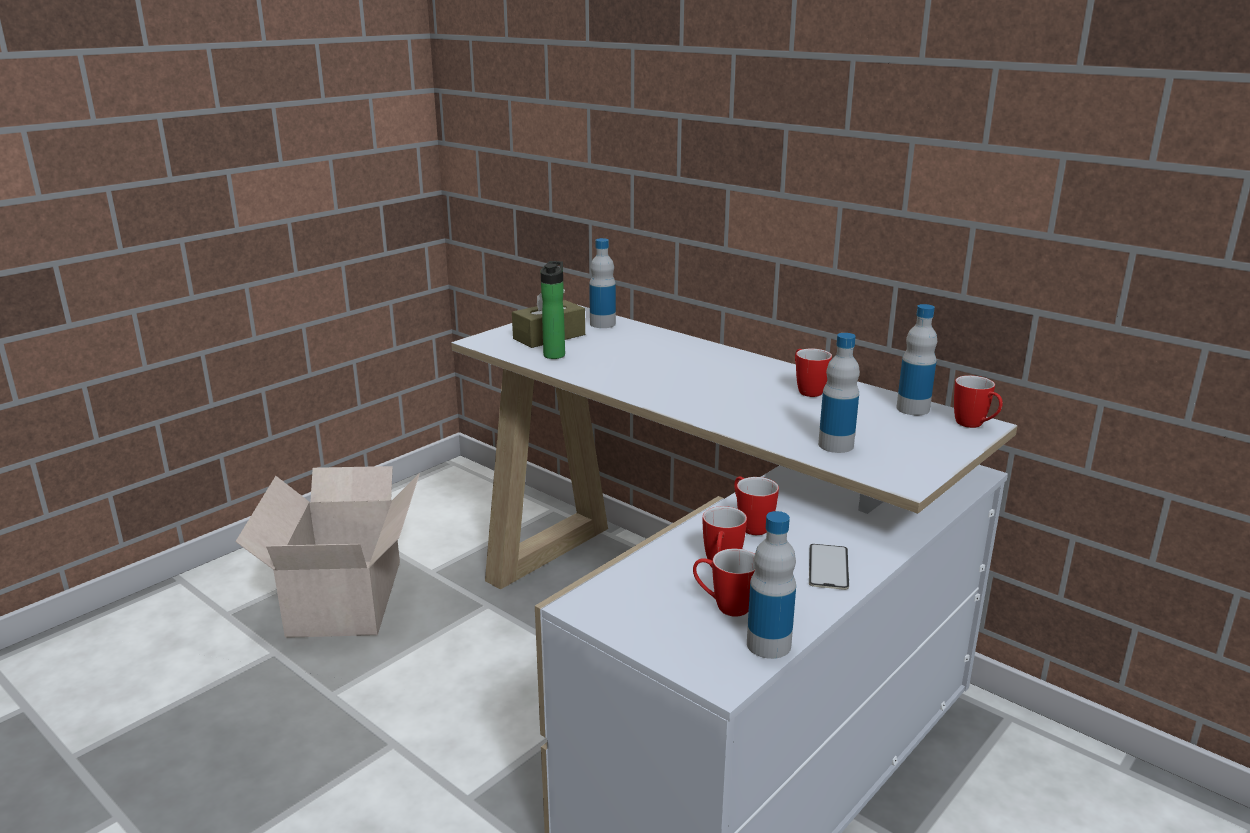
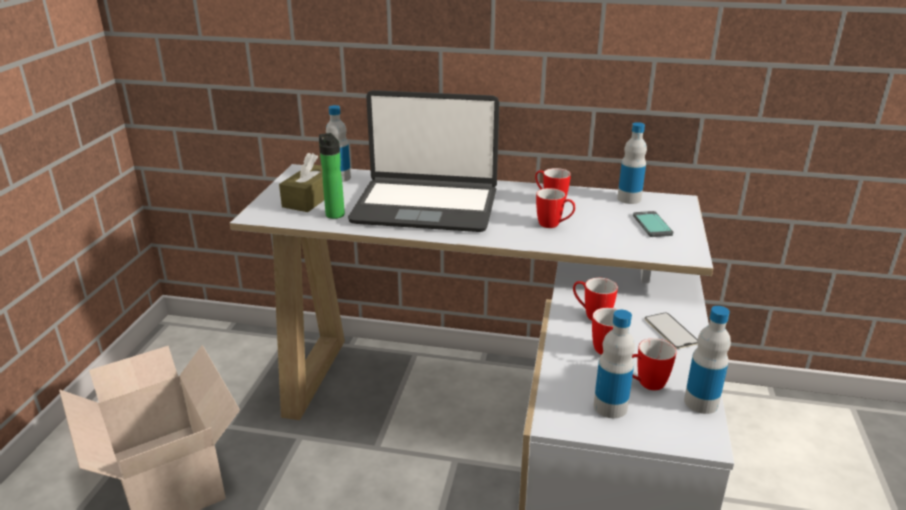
camera: 30 degrees left, 5 degrees up
bottle [818,333,860,453] -> bottle moved to [594,310,635,418]
mug [954,375,1003,428] -> mug moved to [536,188,575,228]
none -> laptop [348,90,499,232]
none -> phone [633,211,673,237]

